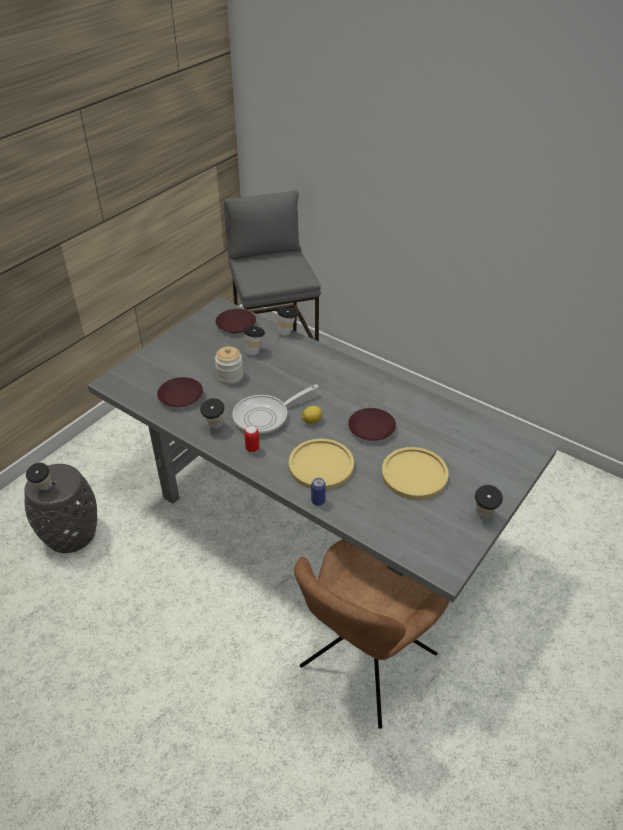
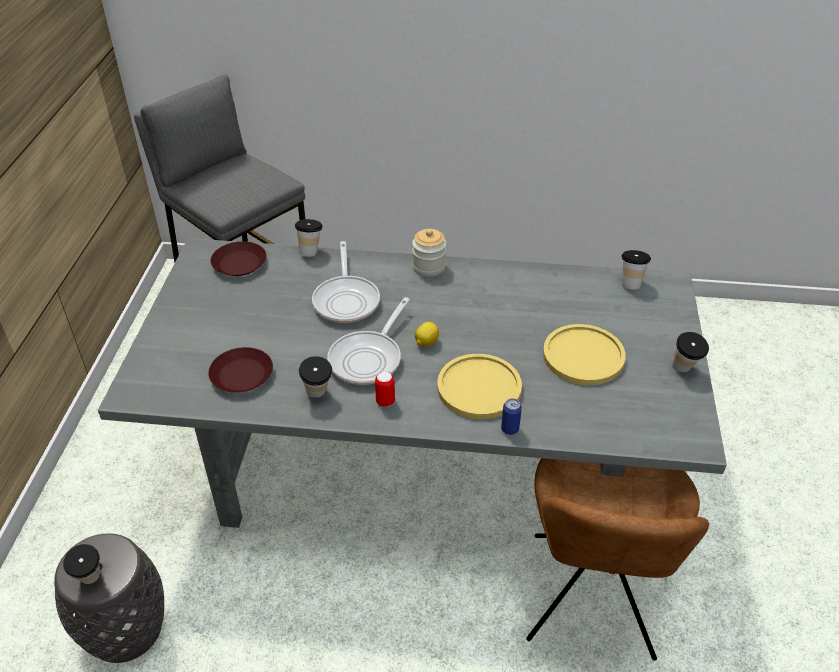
camera: 30 degrees left, 0 degrees up
jar [215,347,243,384] -> jar moved to [412,229,446,277]
cup [244,326,265,355] -> cup moved to [622,250,651,289]
brown plate [348,408,396,441] -> none
none -> frying pan [312,241,380,323]

